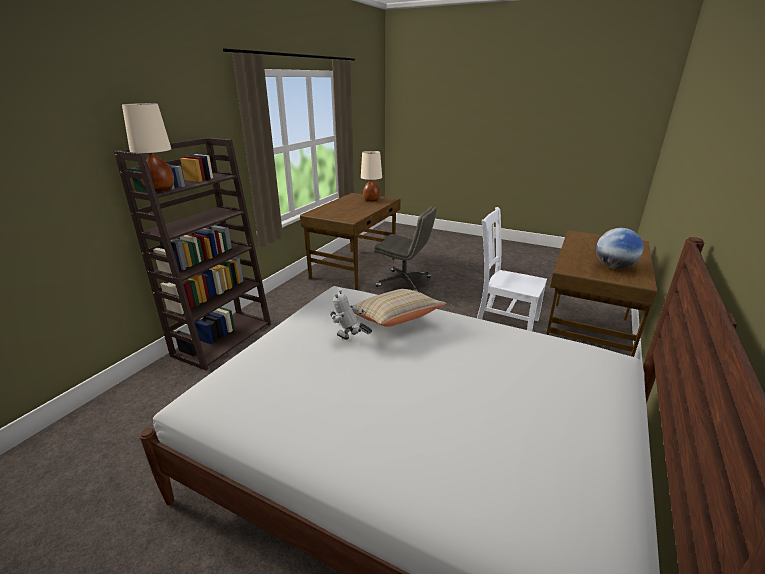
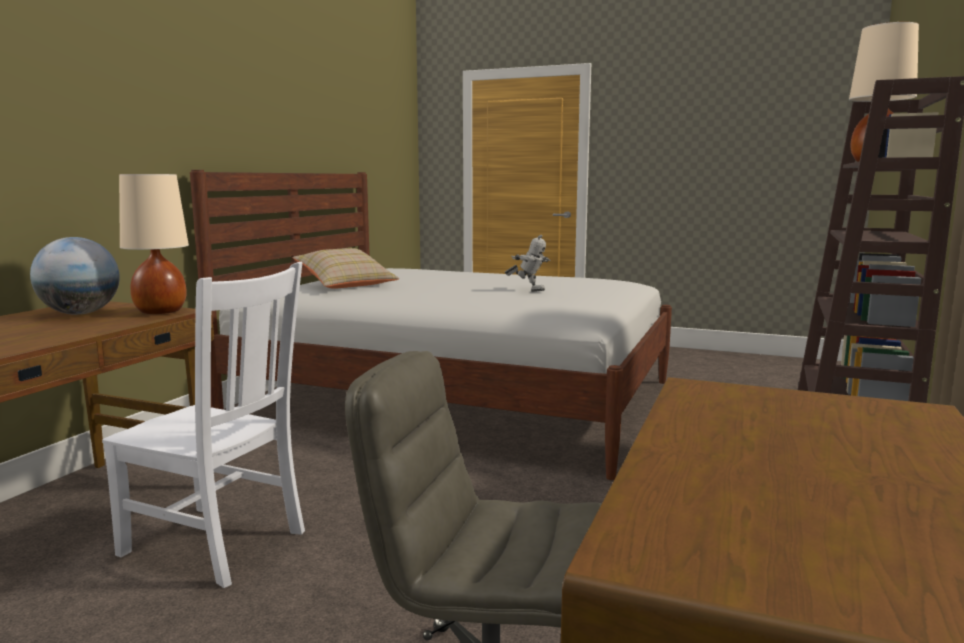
camera: 175 degrees right, 15 degrees down
beige pillow [353,289,446,327] -> beige pillow moved to [293,248,399,289]
beige table lamp [361,151,382,201] -> beige table lamp moved to [119,174,189,314]

